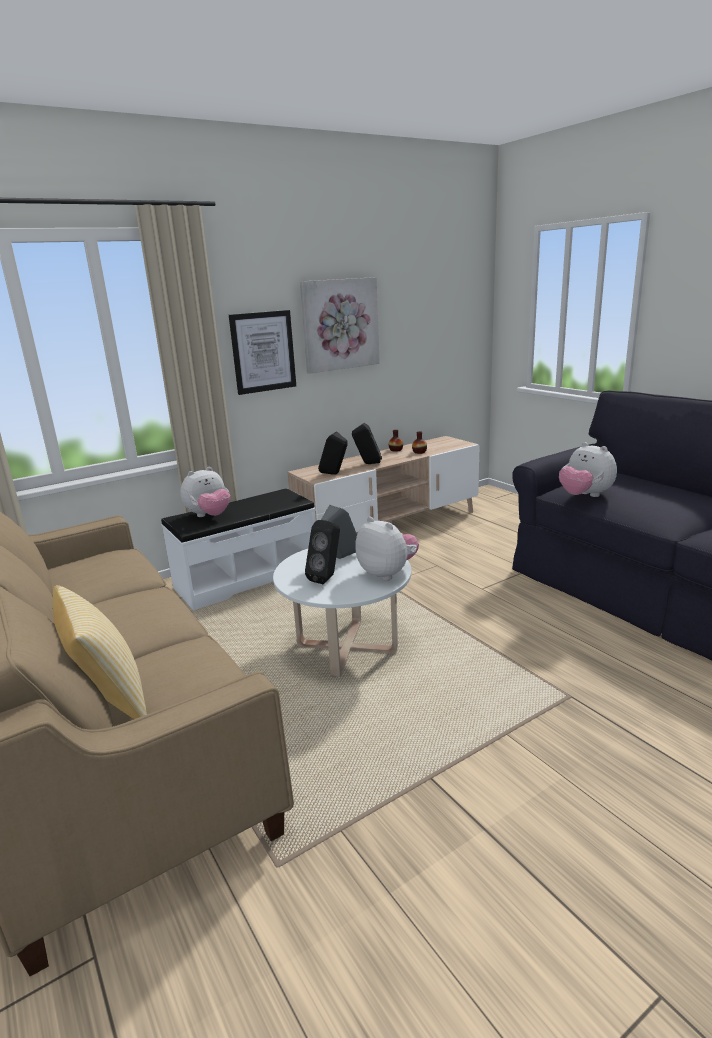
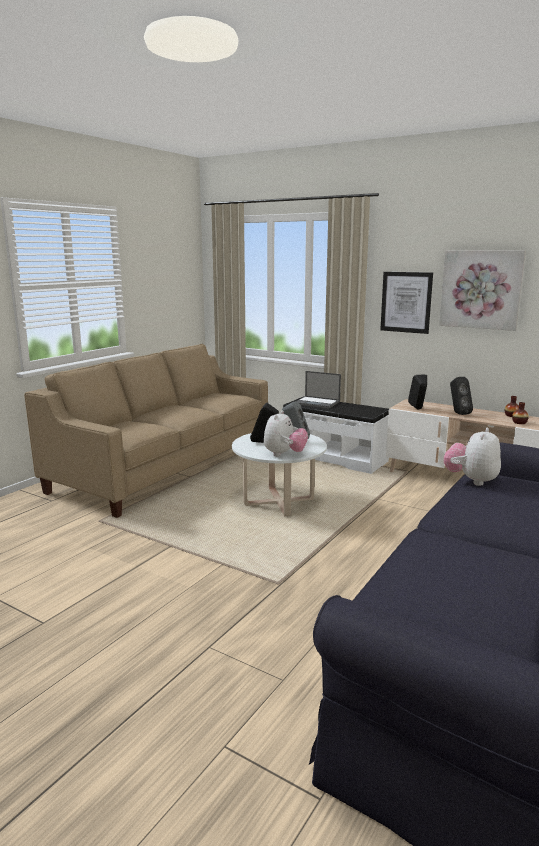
camera: 65 degrees right, 5 degrees down
pillow [53,585,147,719] -> none
plush toy [180,467,230,517] -> laptop [296,371,341,409]

